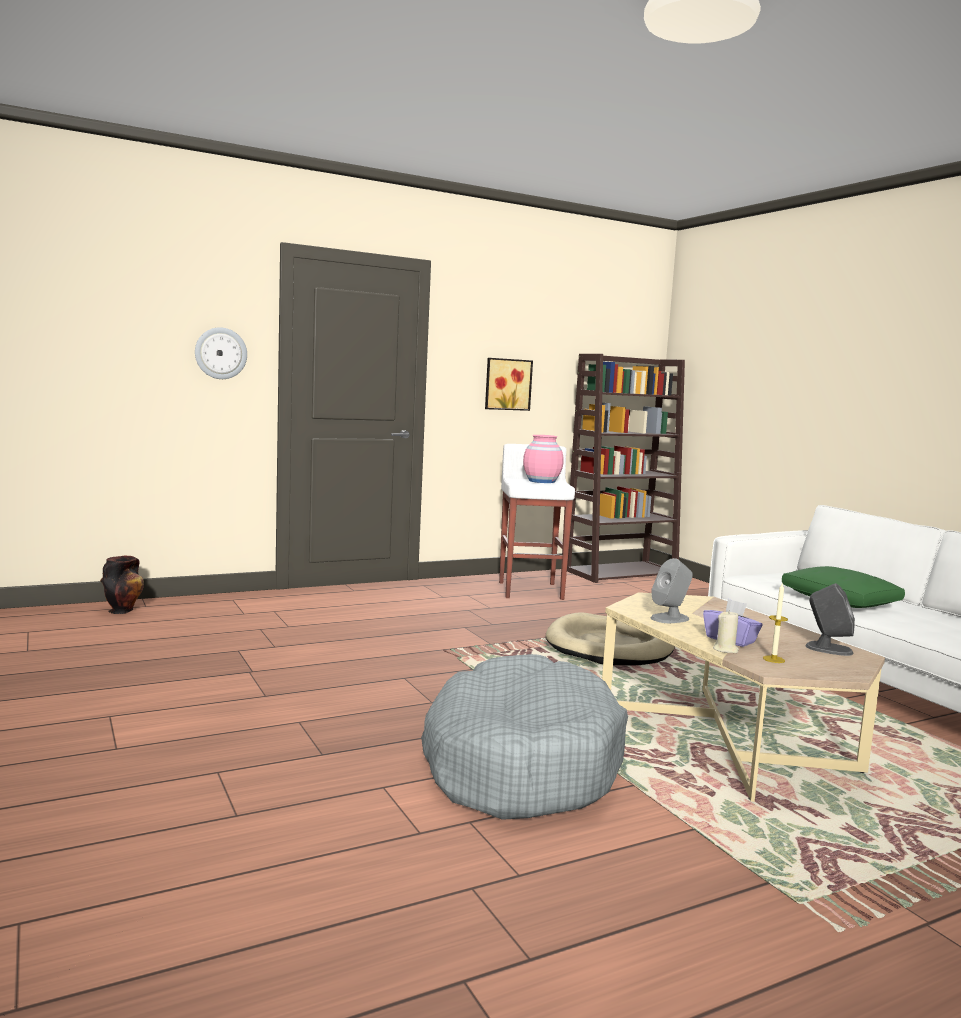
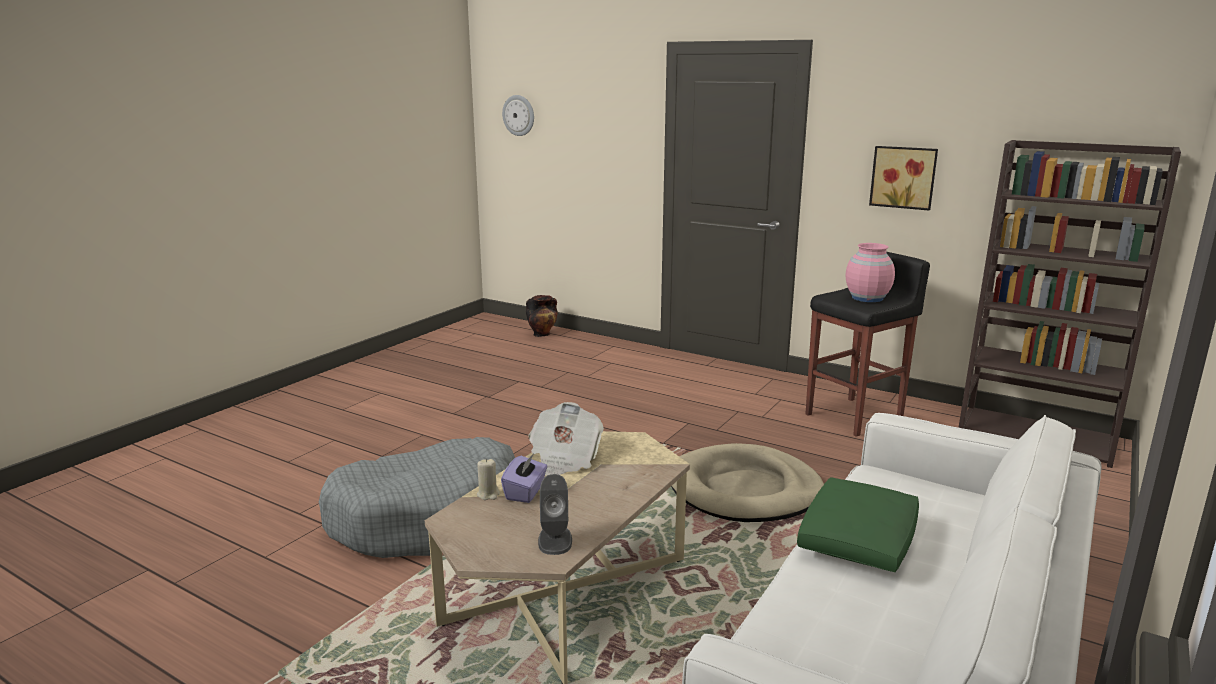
camera: 60 degrees right, 10 degrees up
wall clock [195,327,247,379] -> wall clock moved to [502,95,534,136]
white stool [499,444,575,600] -> black stool [805,252,930,437]
grey speaker [651,558,693,623] -> newspaper [528,402,604,476]
candle [763,584,788,663] -> none

